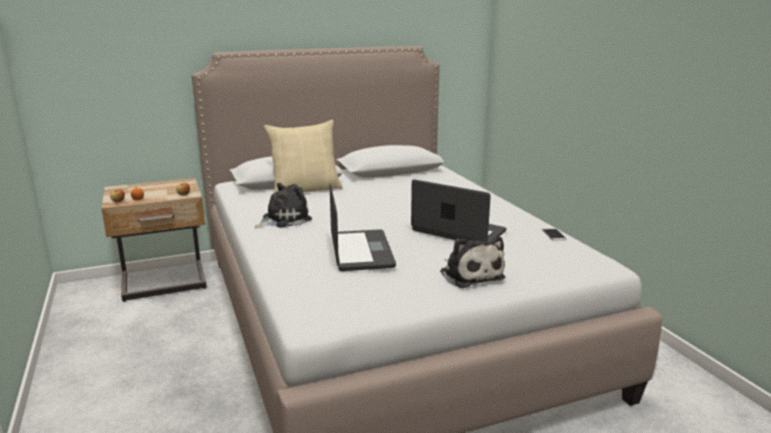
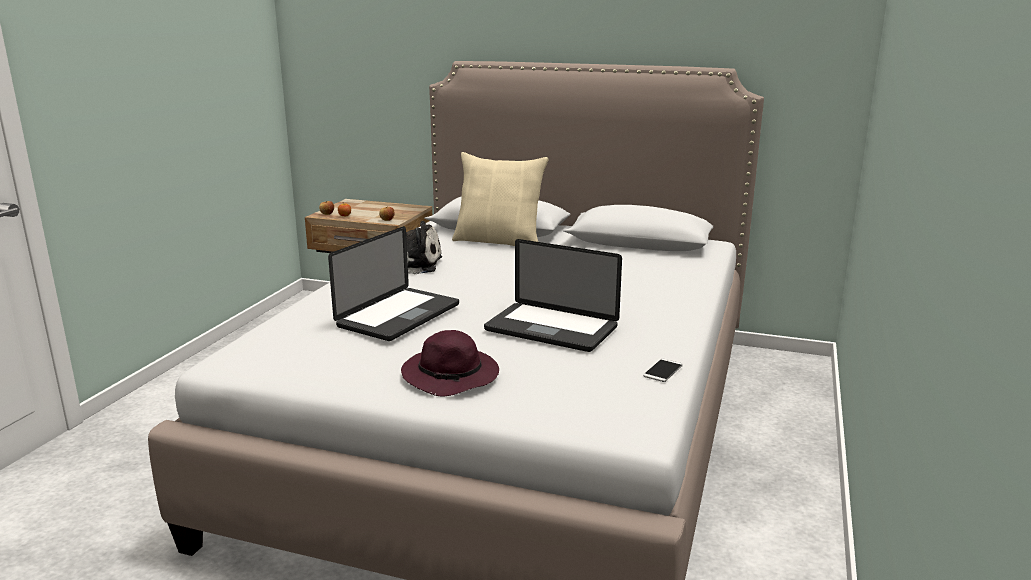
camera: 40 degrees right, 0 degrees up
laptop [411,179,506,242] -> laptop turned 135 degrees clockwise [484,239,622,352]
plush toy [440,237,505,288] -> purple hat [401,330,499,396]

